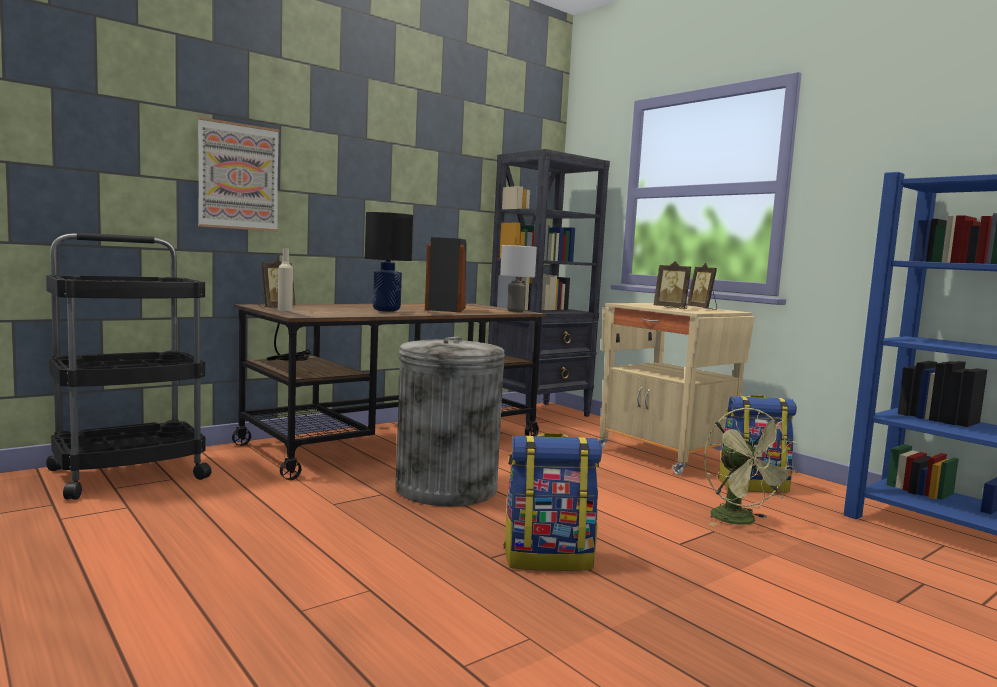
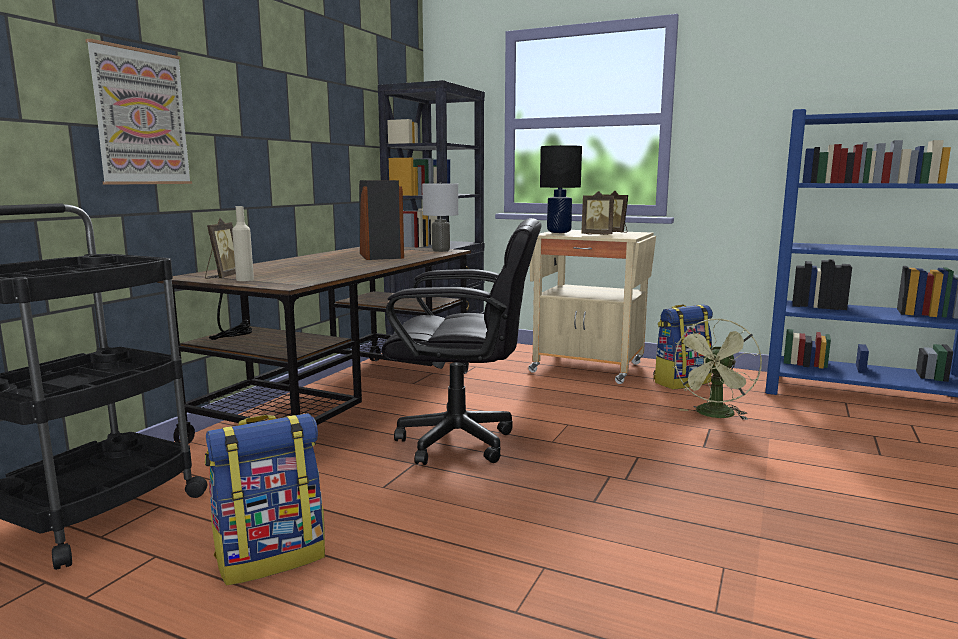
camera: 25 degrees left, 5 degrees up
black table lamp [365,212,413,312] -> black table lamp moved to [540,145,582,233]
grey trash can [395,337,505,506] -> black office chair [382,218,542,465]
backpack [503,433,602,571] -> backpack moved to [205,413,325,585]
green fan [704,407,798,526] -> green fan turned 75 degrees clockwise [672,319,762,420]

